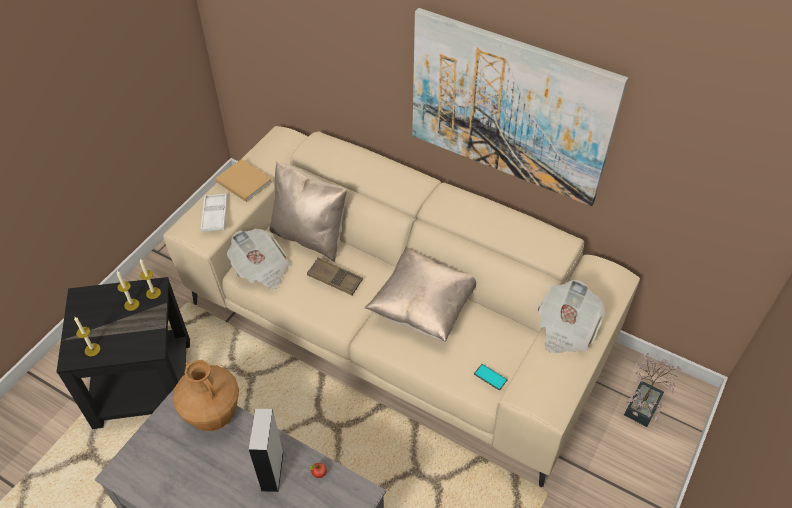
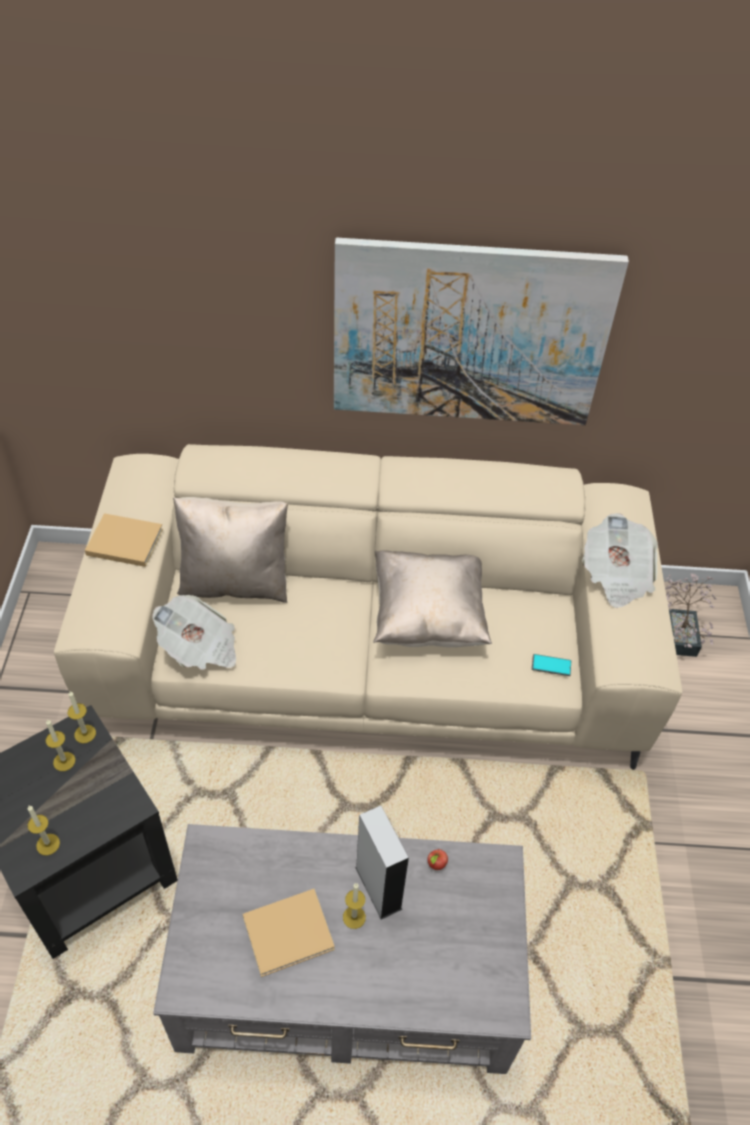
camera: 30 degrees left, 0 degrees up
brown vase [172,360,239,431] -> none
white tray [201,193,227,232] -> none
brown tray [307,258,363,295] -> none
none -> beige book [243,889,335,977]
none -> candle [343,883,366,929]

